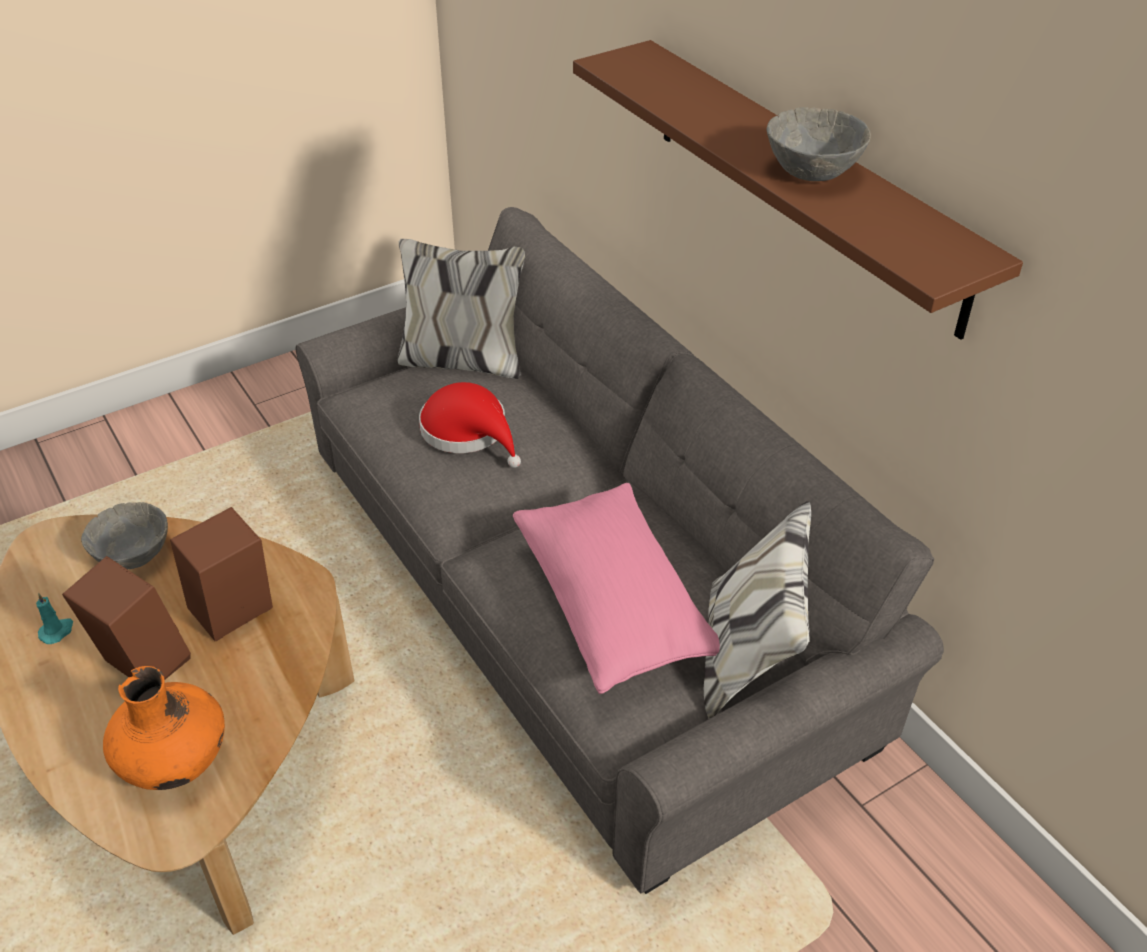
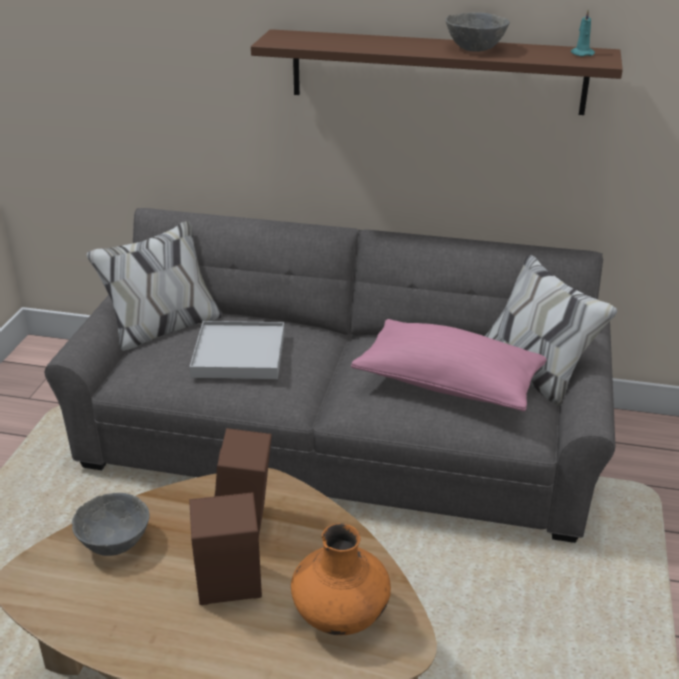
camera: 45 degrees left, 10 degrees down
turquoise candle [36,593,73,644] -> turquoise candle moved to [571,9,595,56]
red hat [419,382,521,468] -> white tray [190,321,285,379]

